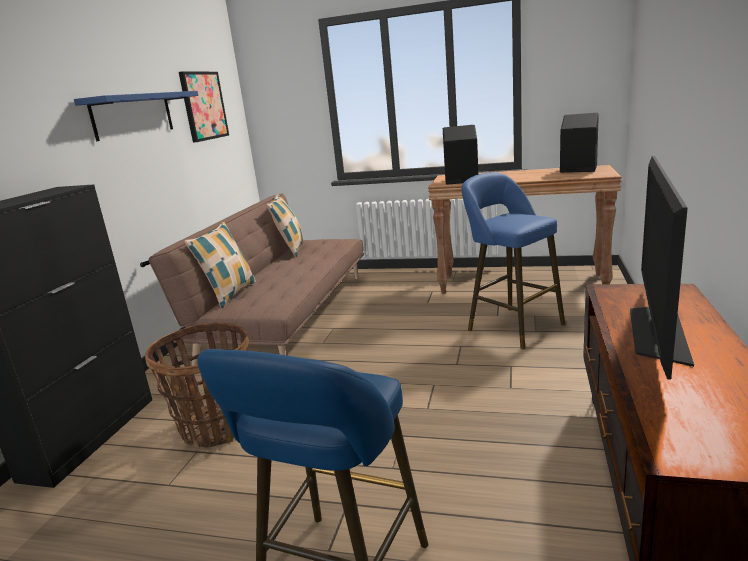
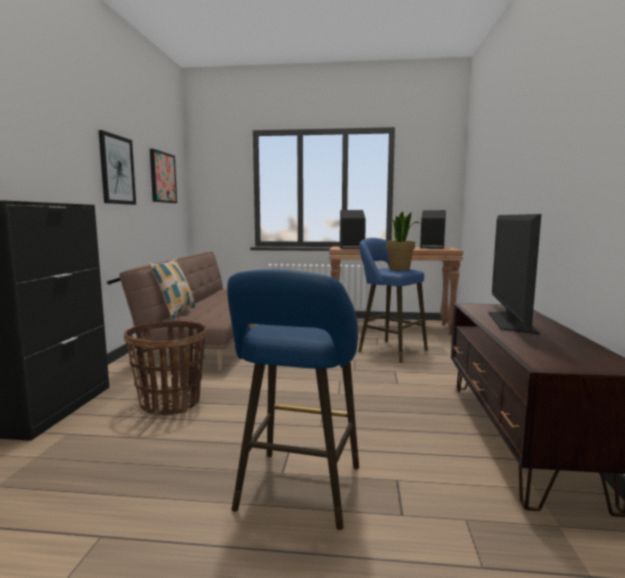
camera: 10 degrees left, 10 degrees down
blue shelf [74,91,198,141] -> picture [99,130,136,205]
pillow [267,193,303,257] -> none
none -> potted plant [386,211,420,270]

